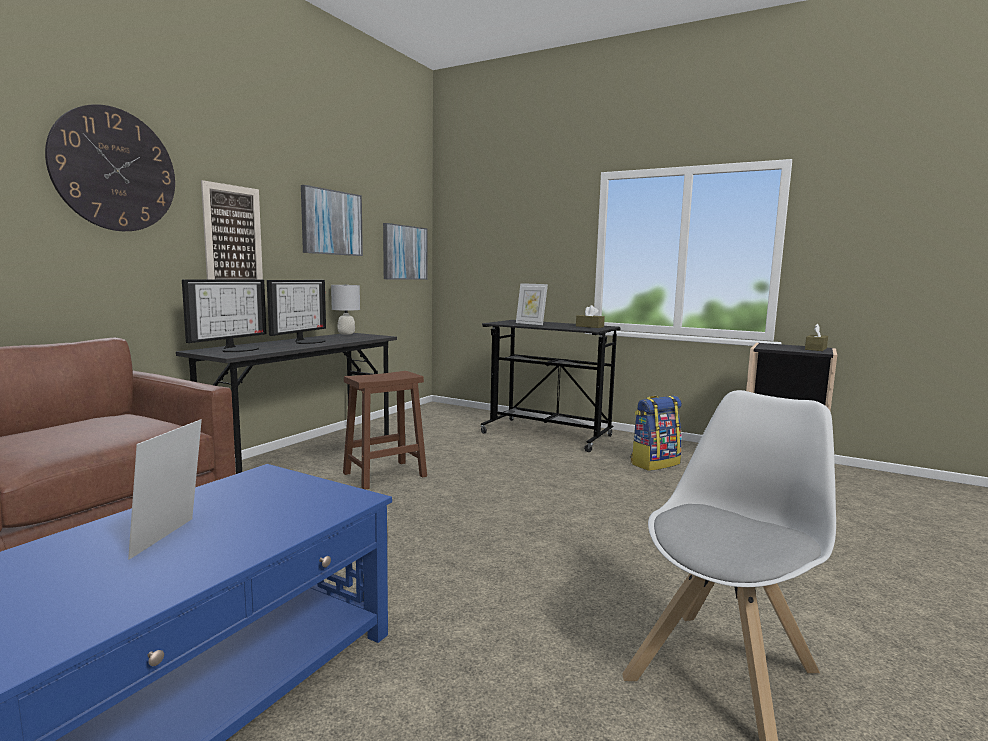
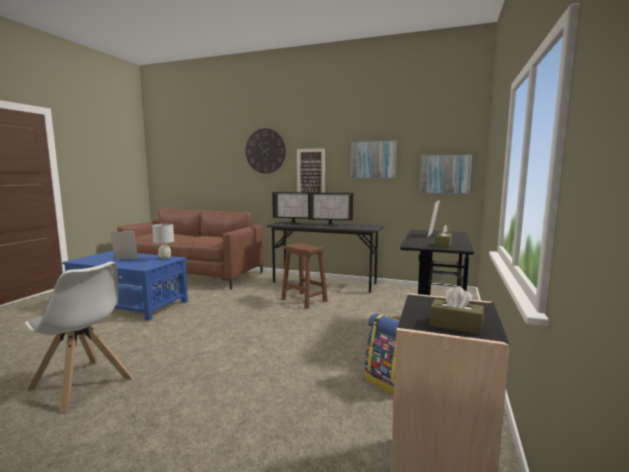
camera: 80 degrees right, 0 degrees up
grey table lamp [331,284,360,335] -> grey table lamp moved to [152,224,174,259]

